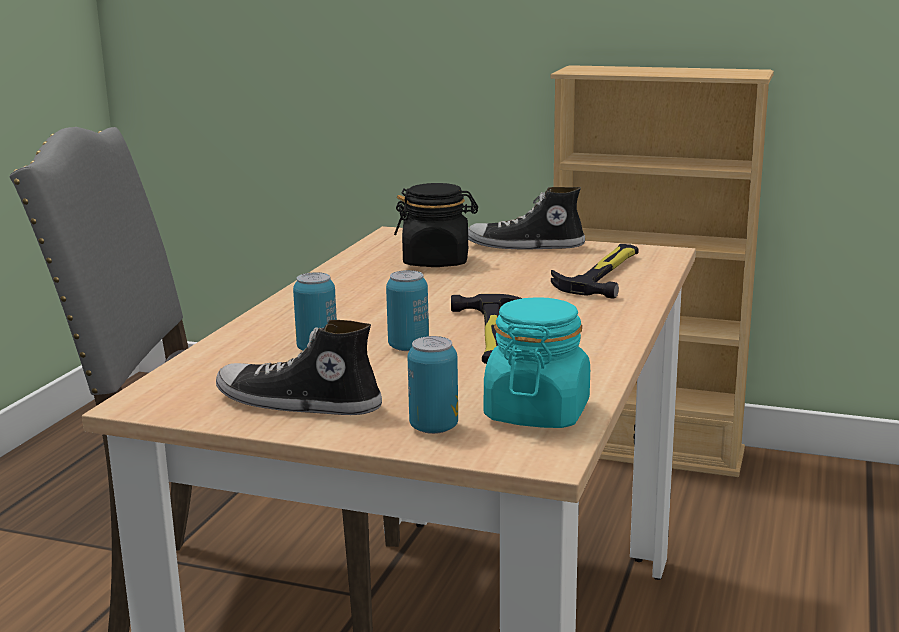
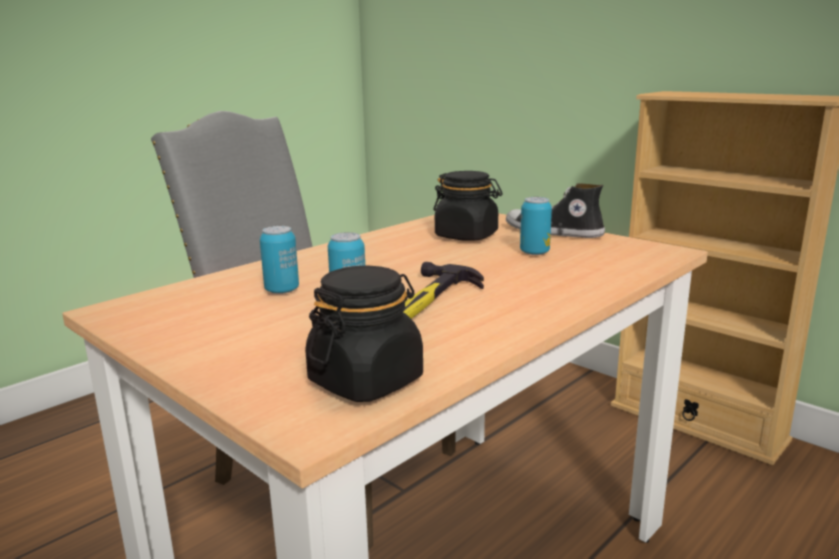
camera: 25 degrees right, 0 degrees up
shoe [216,320,382,415] -> none
can [408,336,458,434] -> can moved to [520,197,552,255]
turquoise jar [484,297,590,428] -> black jar [305,265,423,402]
hammer [551,244,639,299] -> none

